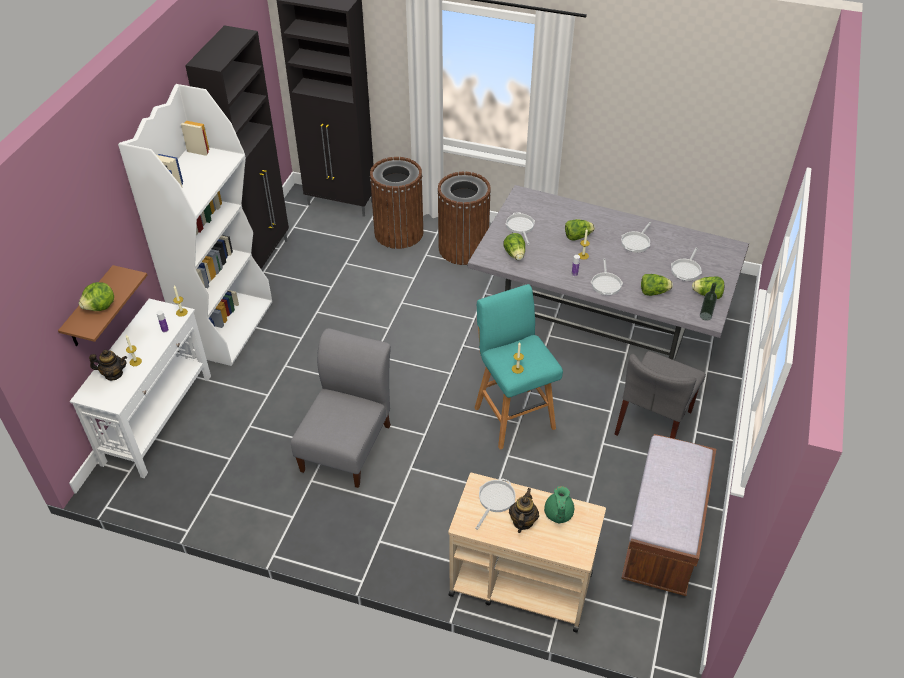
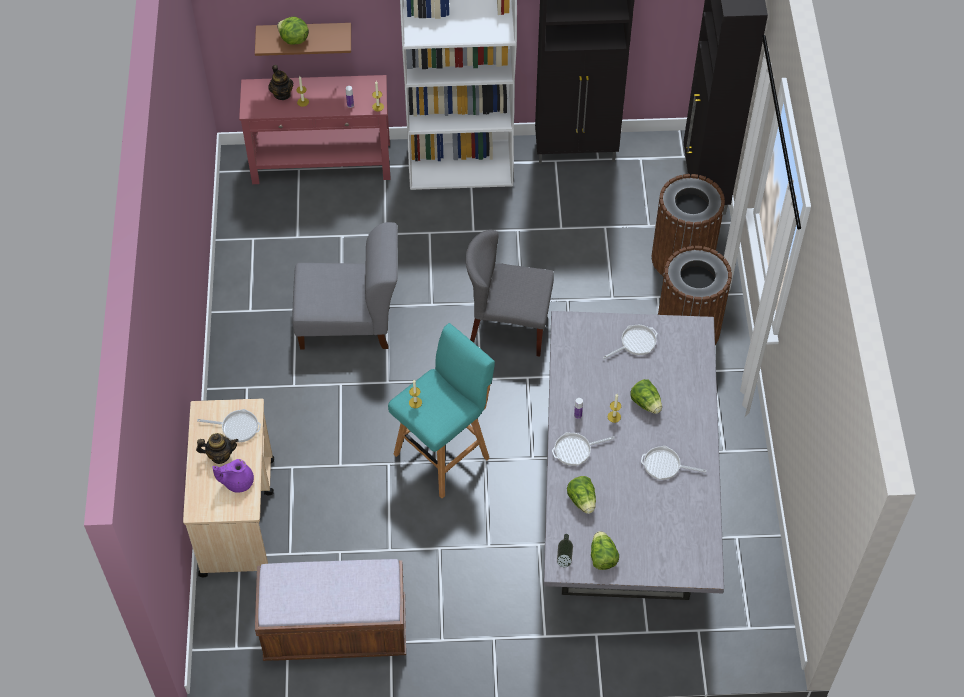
camera: 70 degrees right, 10 degrees up
white console table [70,299,211,478] -> red console table [239,75,390,184]
lettuce [503,233,525,260] -> none
green teapot [544,486,574,523] -> purple teapot [212,459,254,493]
grey chair [614,351,706,439] -> grey chair moved to [466,230,554,357]
frying pan [671,247,702,281] -> none

